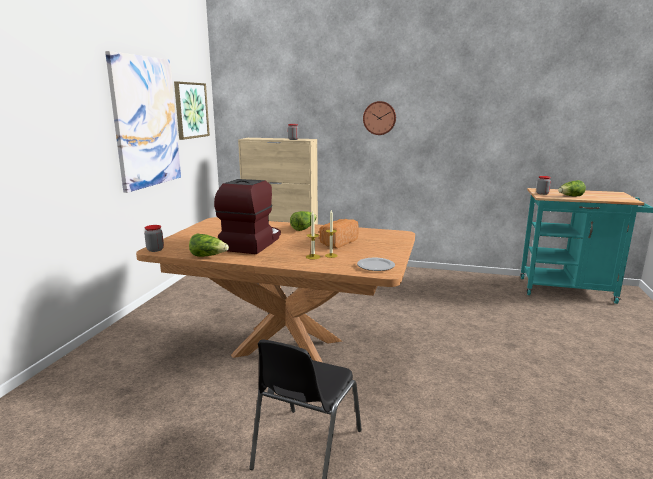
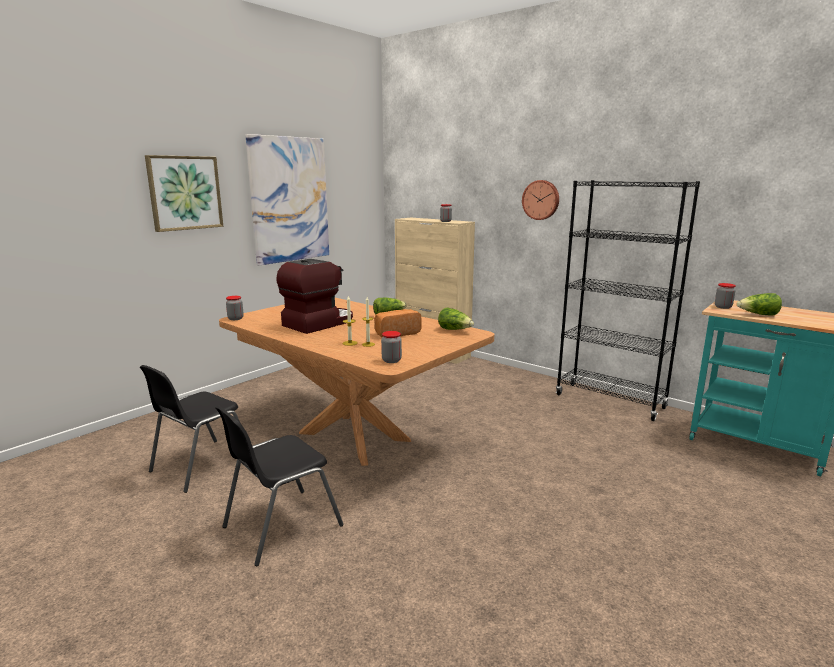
camera: 25 degrees right, 0 degrees up
picture [174,81,210,140] -> picture moved to [145,155,223,232]
lettuce [189,233,229,257] -> lettuce moved to [438,307,474,330]
plate [357,258,395,271] -> jar [381,331,402,363]
none -> black chair [140,365,240,493]
none -> black bookcase [556,180,700,421]

